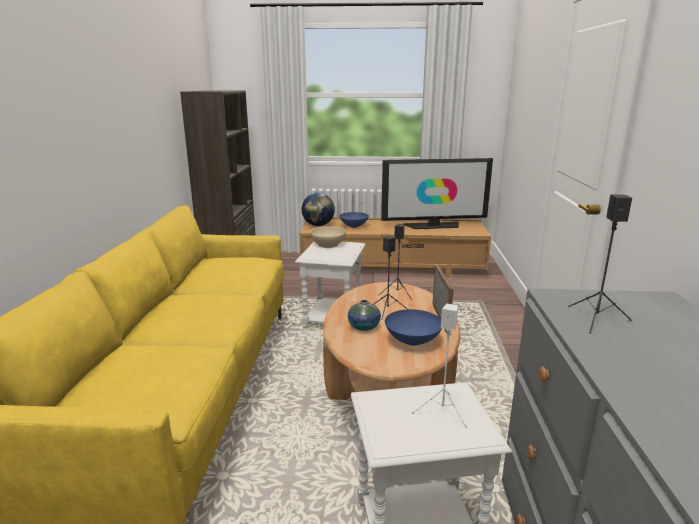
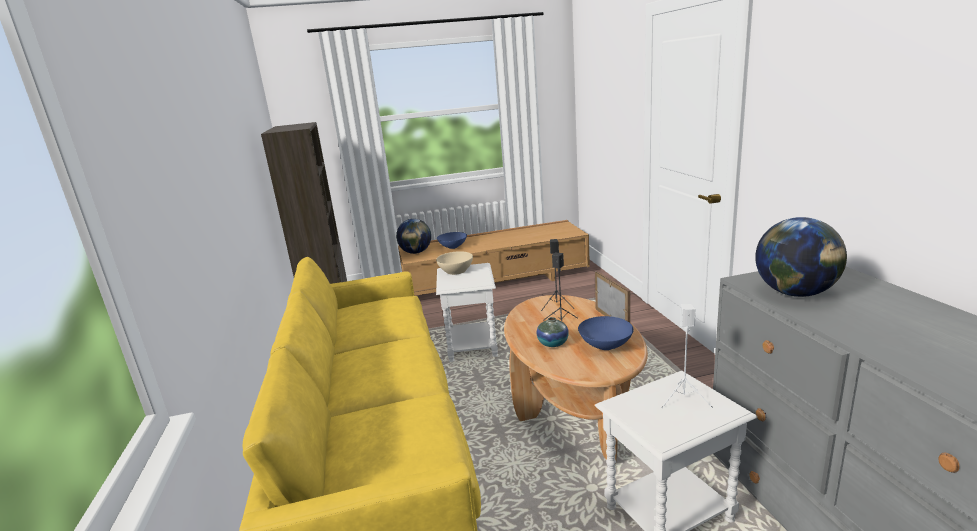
camera: 15 degrees left, 0 degrees up
television [381,158,493,229] -> none
black speaker [568,194,632,333] -> globe [755,217,847,297]

